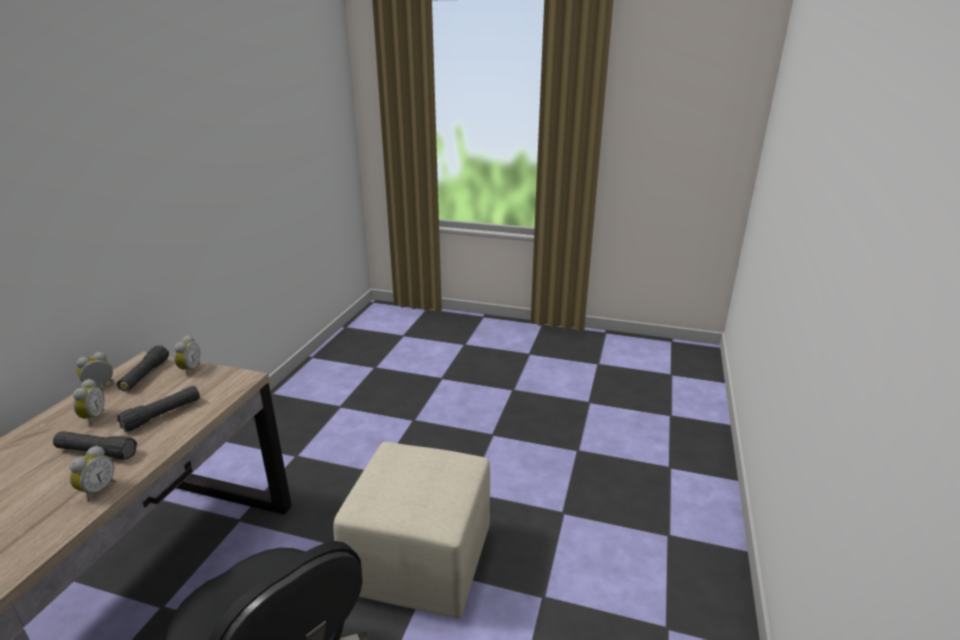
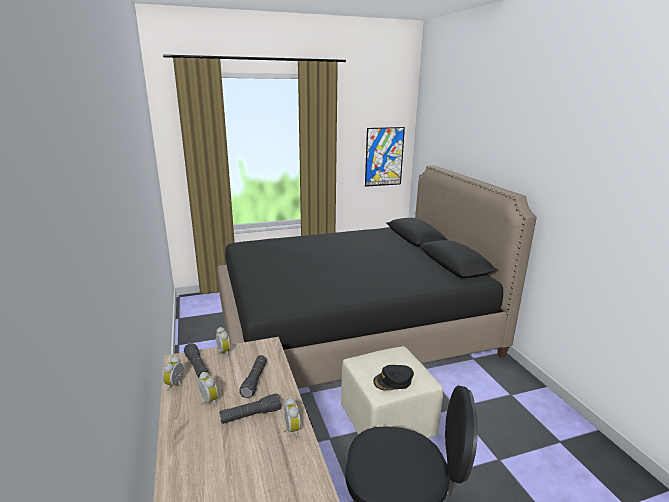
camera: 35 degrees left, 5 degrees down
none -> black bed [217,165,537,389]
none -> picture [365,127,405,187]
none -> black cap [373,365,414,391]

